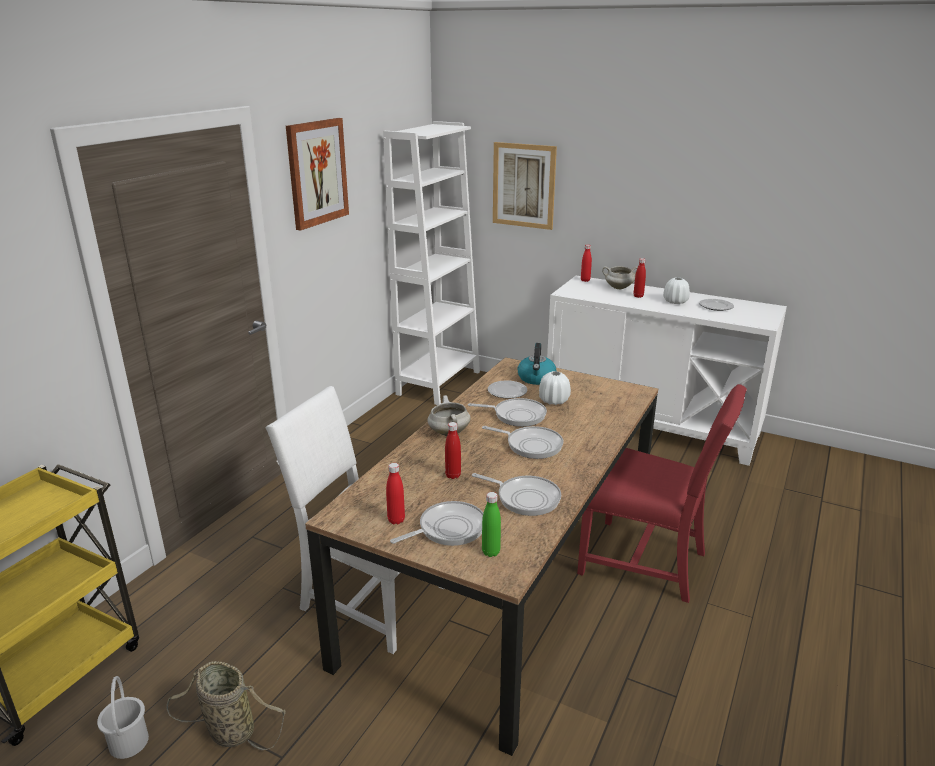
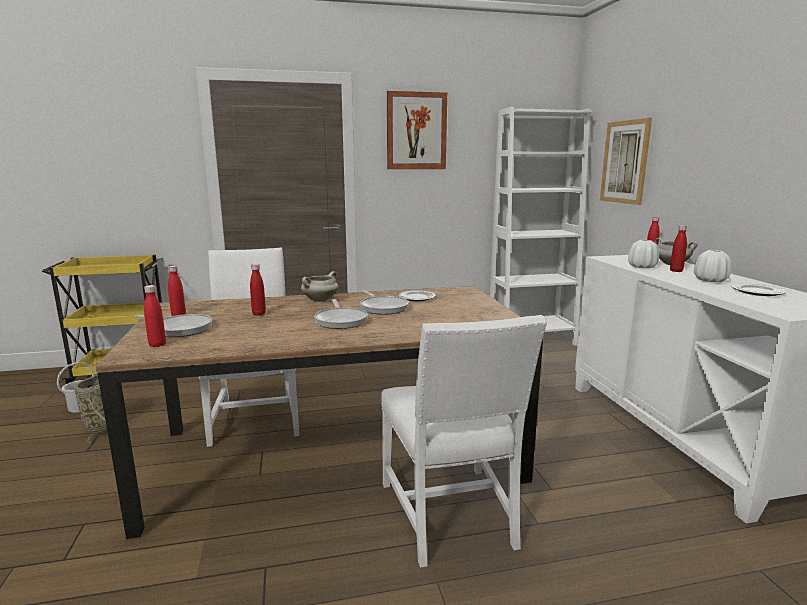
camera: 50 degrees right, 10 degrees down
frying pan [472,473,561,516] -> none
green bottle [482,492,501,557] -> red bottle [144,285,166,347]
kettle [517,343,556,385] -> none
white vase [539,371,571,405] -> white vase moved to [628,240,659,268]
red chair [577,384,747,603] -> white chair [381,315,547,568]

